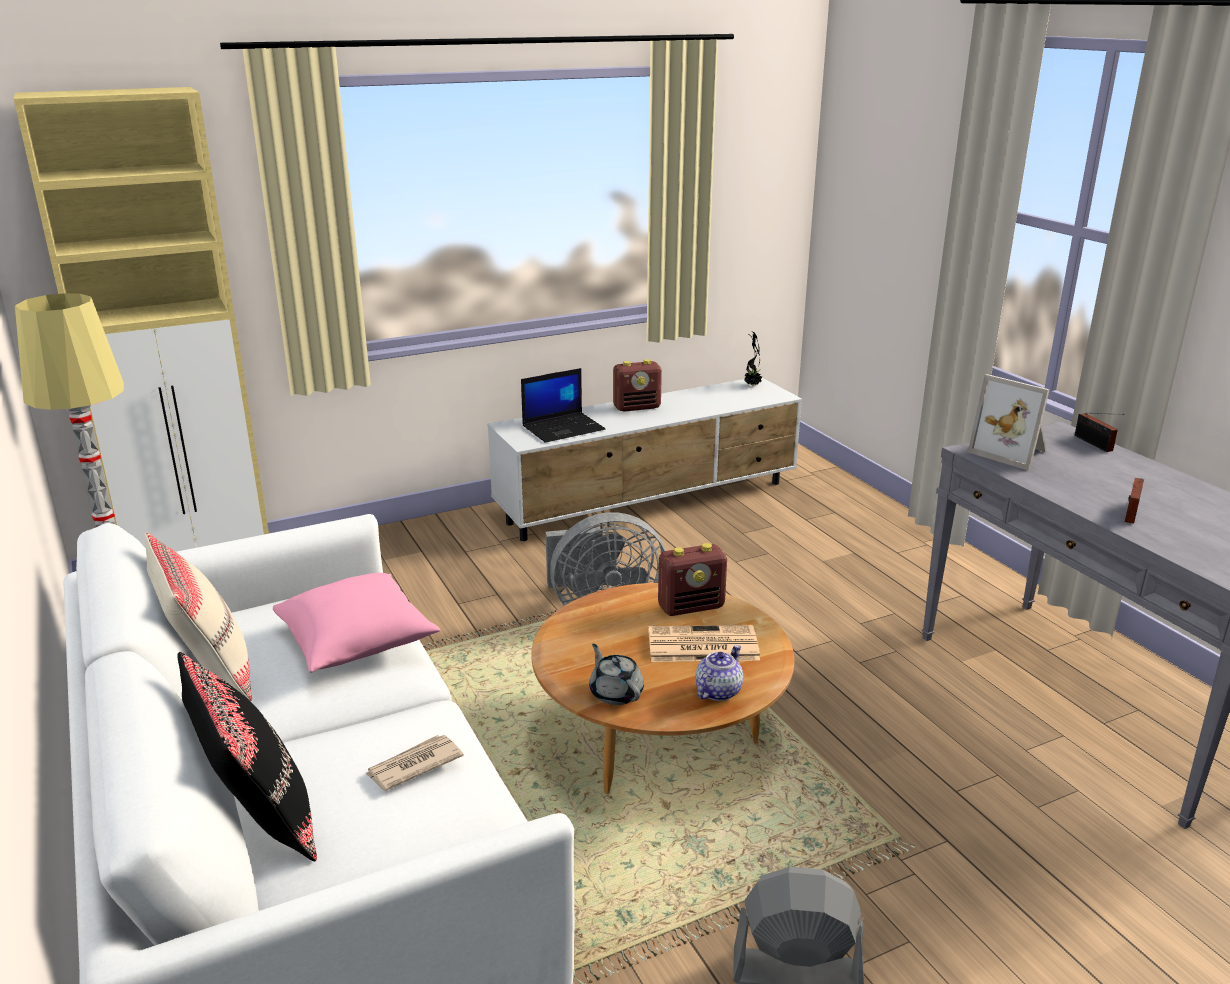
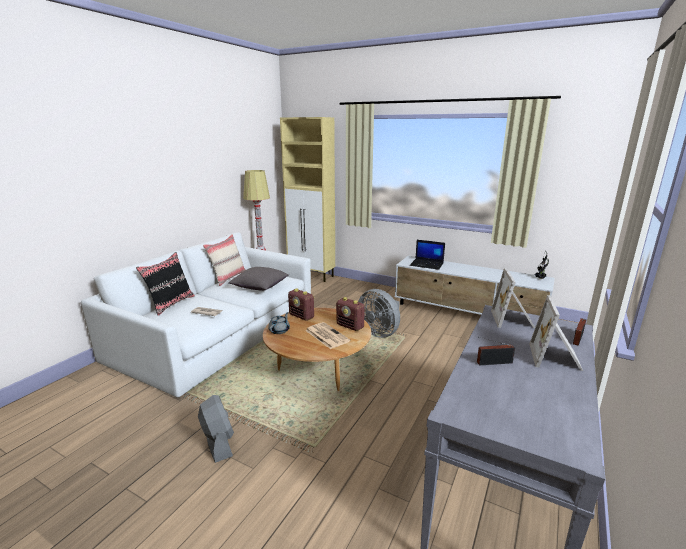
camera: 55 degrees right, 5 degrees down
pink pillow [273,573,440,673] -> grey pillow [228,267,289,291]
radio [613,359,662,412] -> radio moved to [288,288,314,321]
teapot [695,645,743,701] -> none
none -> picture frame [529,295,583,371]

